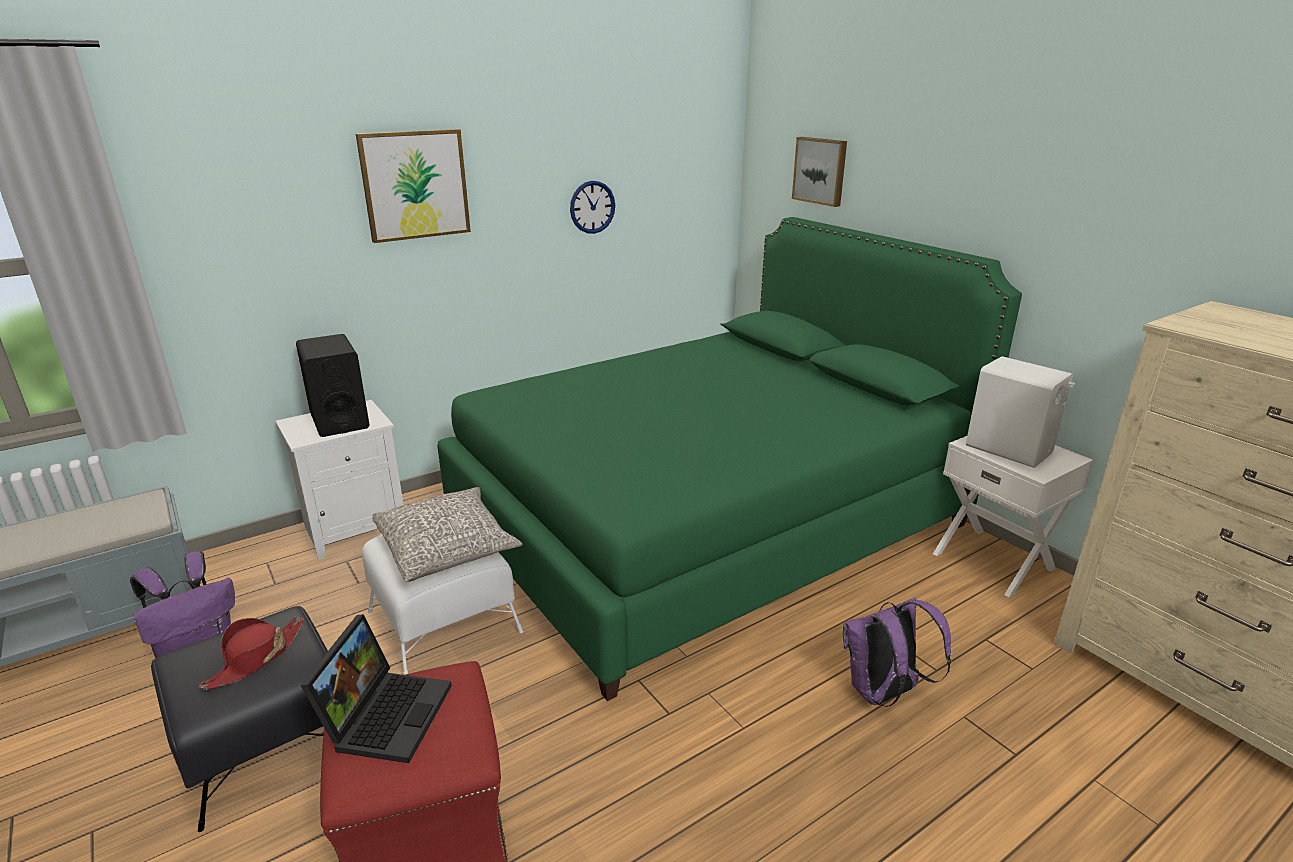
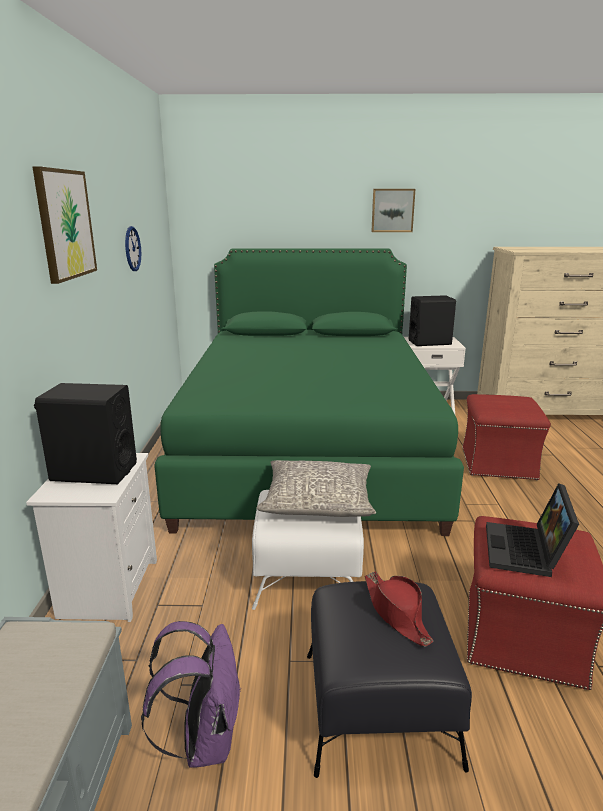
camera: 55 degrees left, 5 degrees down
laptop [301,614,452,763] -> laptop turned 120 degrees counterclockwise [486,483,579,577]
picture [792,137,847,207] -> picture moved to [371,189,415,232]
purple backpack [843,598,951,707] -> red ottoman [462,394,551,480]
white speaker [966,356,1075,468] -> black speaker [409,295,456,346]

